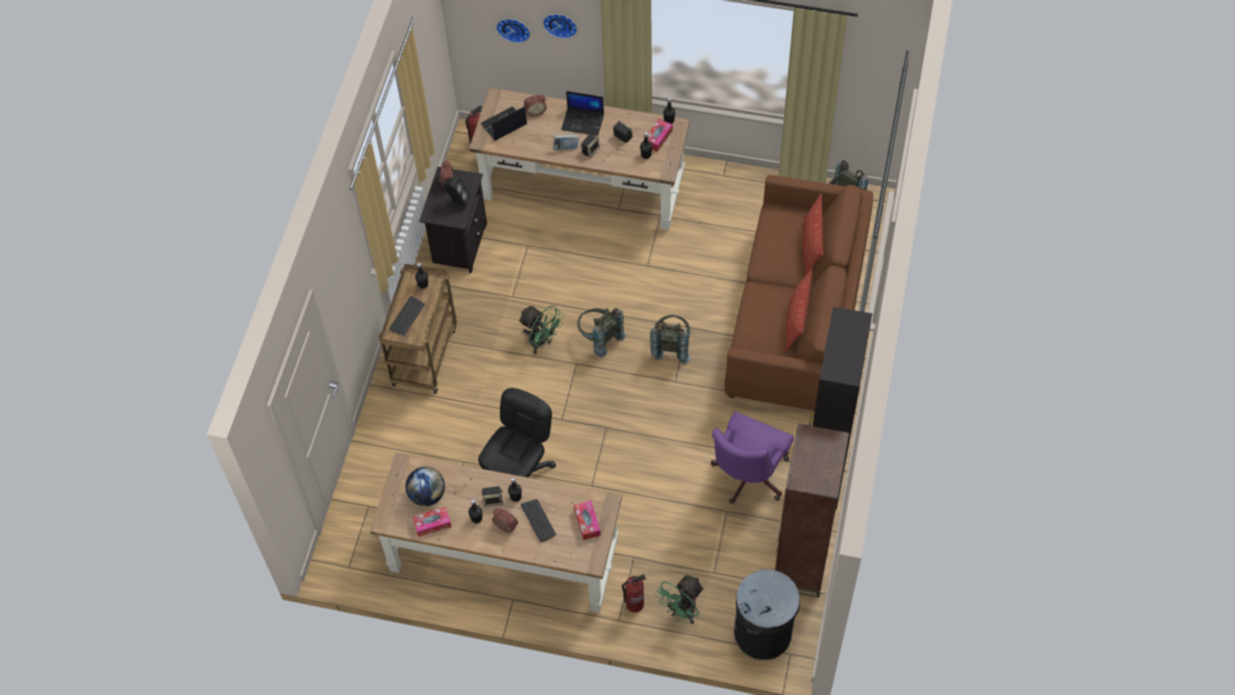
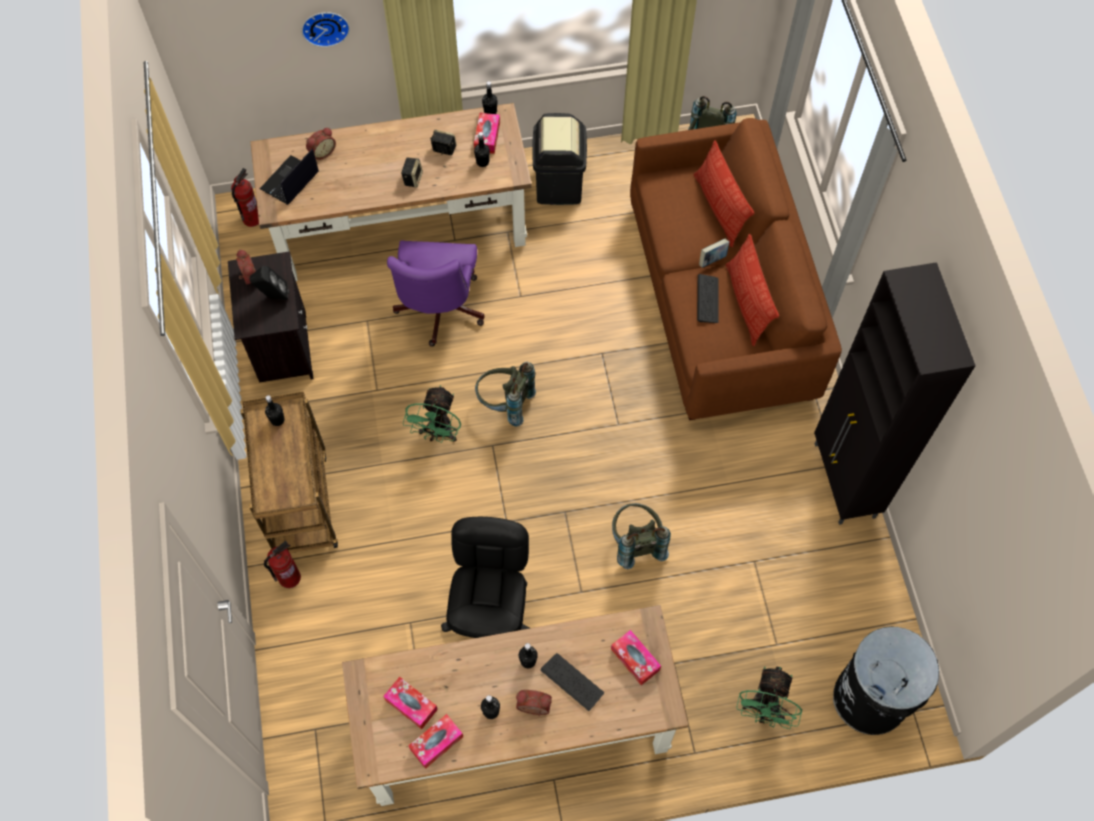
camera: 25 degrees left, 5 degrees up
keyboard [389,296,425,336] -> keyboard moved to [697,274,719,323]
globe [405,467,445,506] -> tissue box [383,677,438,729]
speaker [481,486,503,507] -> none
wall clock [496,19,530,43] -> none
green fan [519,306,564,354] -> green fan turned 90 degrees clockwise [403,385,461,443]
book [553,134,579,150] -> book moved to [699,239,729,268]
laptop [561,91,604,136] -> none
fire extinguisher [622,574,646,613] -> fire extinguisher moved to [264,541,301,588]
grey backpack [650,315,690,364] -> grey backpack moved to [612,503,671,569]
purple office chair [711,411,794,504] -> purple office chair moved to [387,240,485,347]
brown bookcase [775,424,849,597] -> none
none -> black trash can [532,113,587,205]

